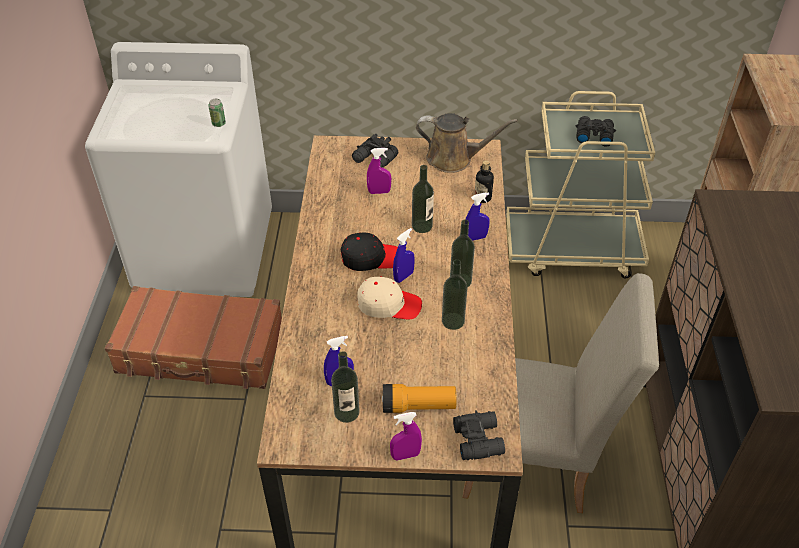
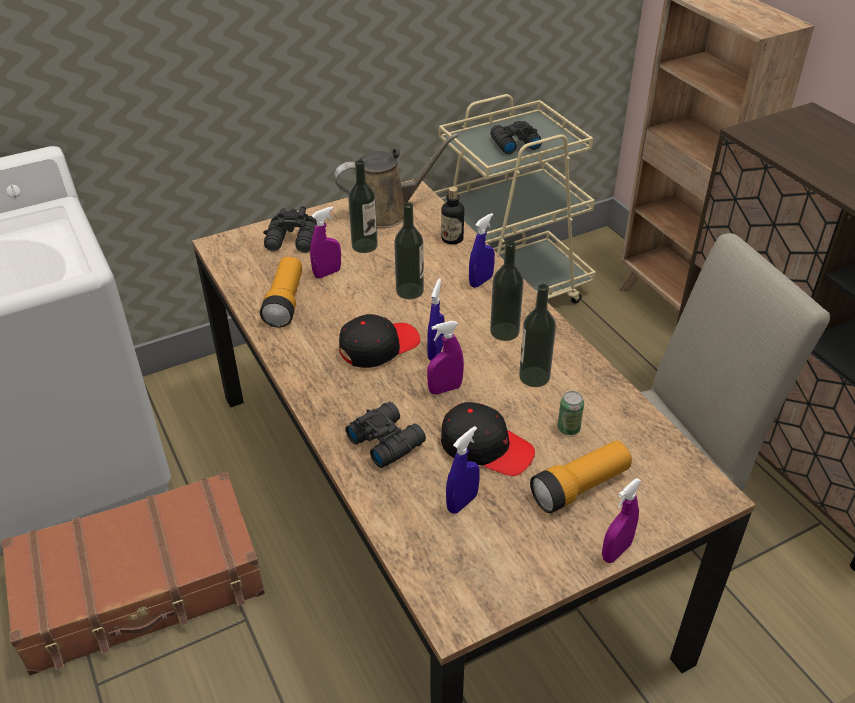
camera: 30 degrees left, 5 degrees down
can [208,99,226,127] -> can moved to [557,391,584,435]
bottle [331,351,360,423] -> bottle moved to [348,160,378,253]
beige cap [357,276,422,319] -> purple spray bottle [427,321,464,394]
black binoculars [453,410,505,460] -> black binoculars moved to [345,402,426,468]
none -> flashlight [260,257,302,328]
none -> black cap [441,402,535,476]

